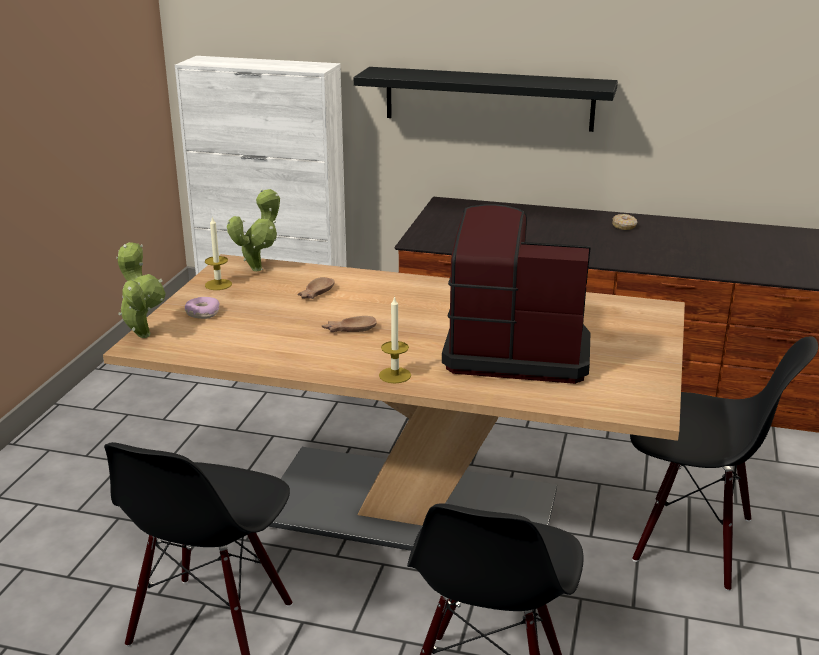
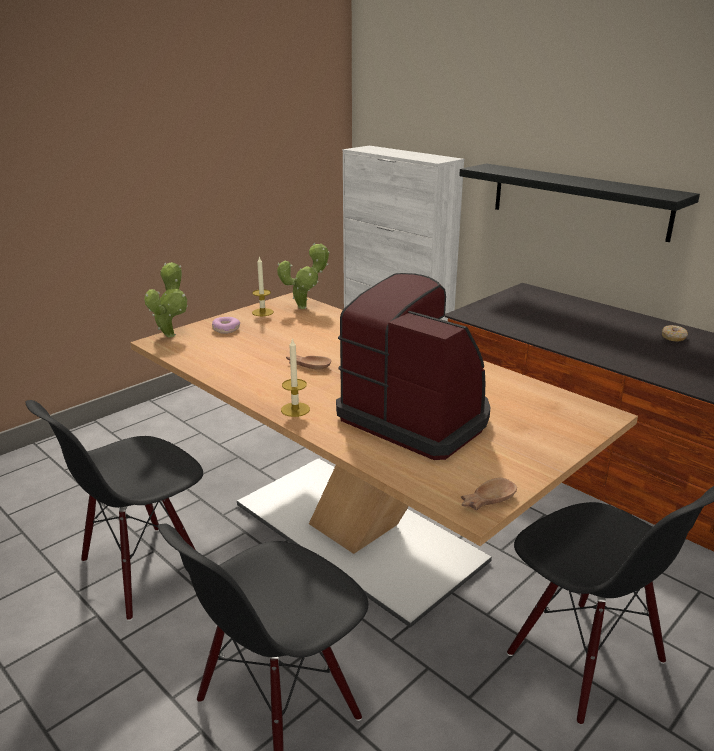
camera: 30 degrees right, 0 degrees up
brown bowl [297,277,335,299] -> brown bowl moved to [461,478,517,510]

